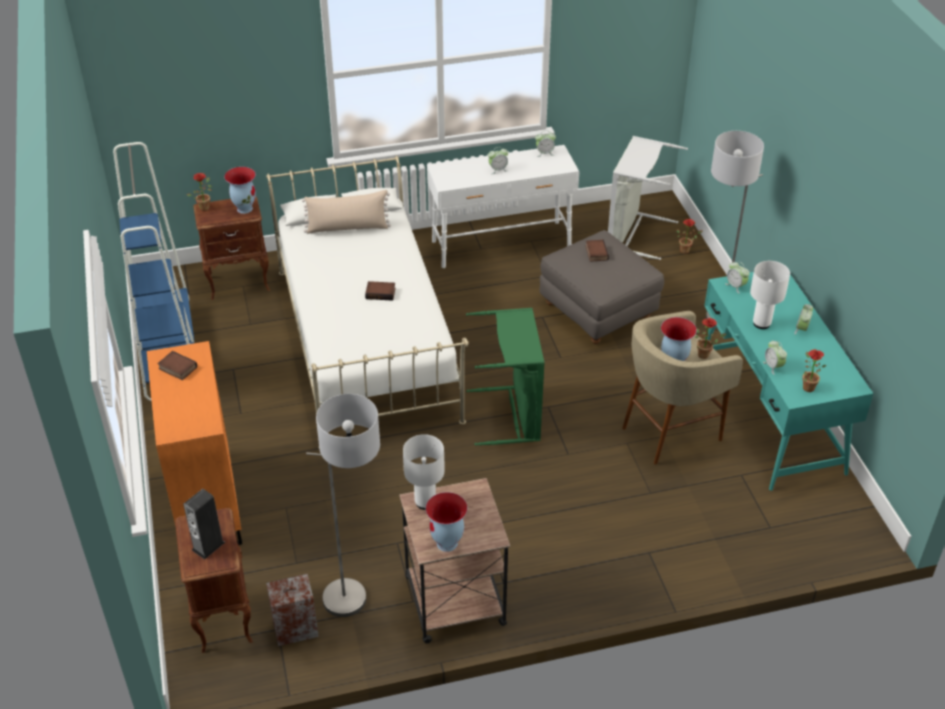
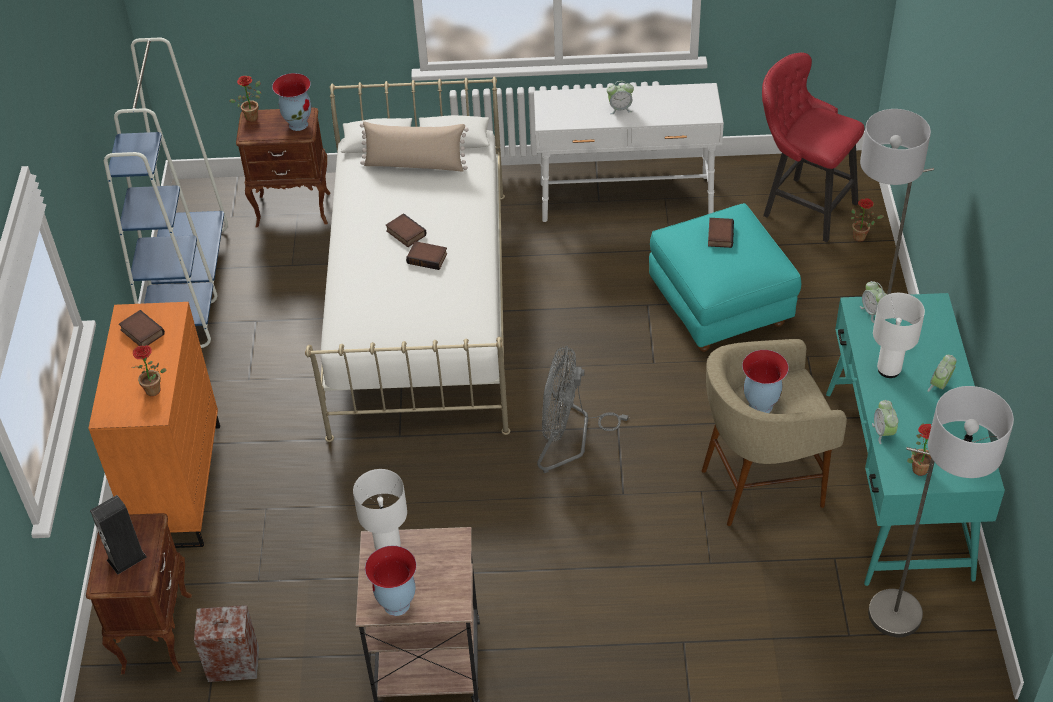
camera: 15 degrees right, 5 degrees up
grey floor lamp [306,394,380,617] -> grey floor lamp moved to [868,386,1014,637]
green laundry basket [466,308,545,446] -> grey fan [537,346,629,473]
alarm clock [535,133,556,157] -> none
grey ottoman [540,230,664,344] -> turquoise ottoman [649,203,801,352]
grey laundry basket [608,136,688,260] -> red stool [762,53,864,242]
potted plant [695,318,727,359] -> potted plant moved to [132,345,166,396]
none -> book [386,213,426,247]

